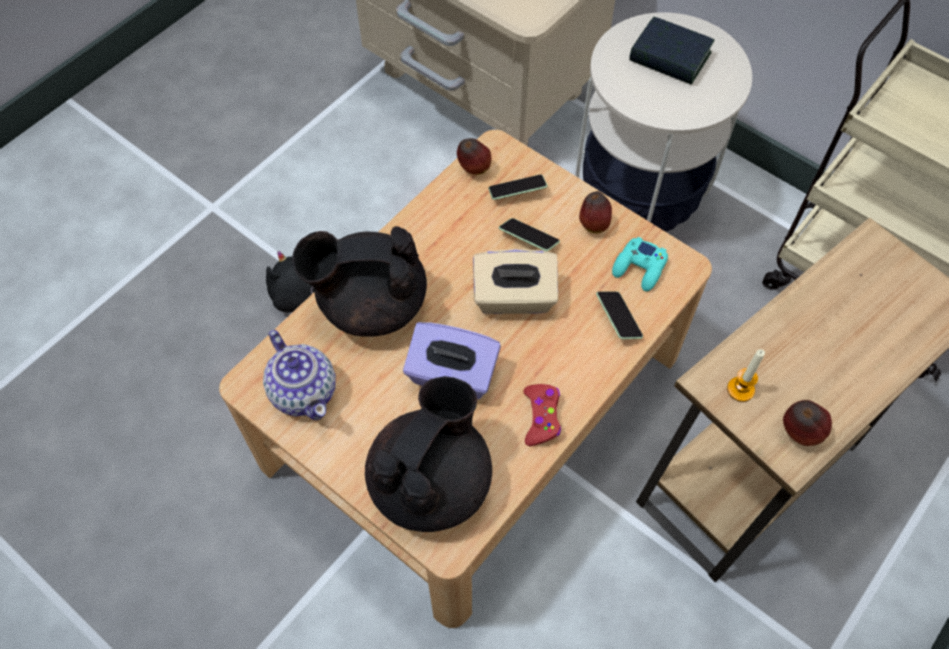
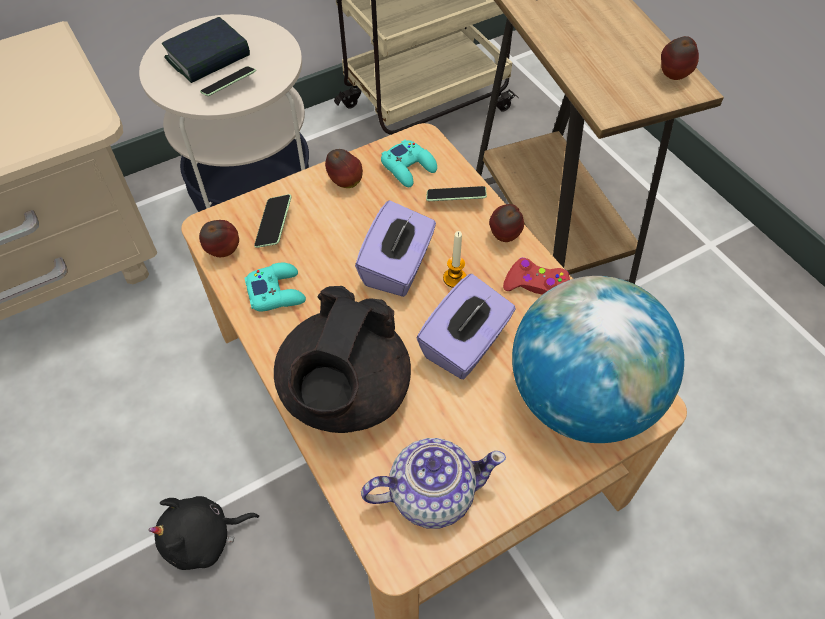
camera: 70 degrees left, 5 degrees down
black teapot [365,376,492,532] -> globe [512,276,684,443]
beige tissue box [473,249,558,314] -> purple tissue box [355,200,436,297]
phone [499,218,560,251] -> phone moved to [200,66,256,96]
candle [727,349,765,402] -> candle moved to [443,231,467,288]
none -> turquoise game controller [245,263,306,312]
none -> apple [489,204,524,242]

